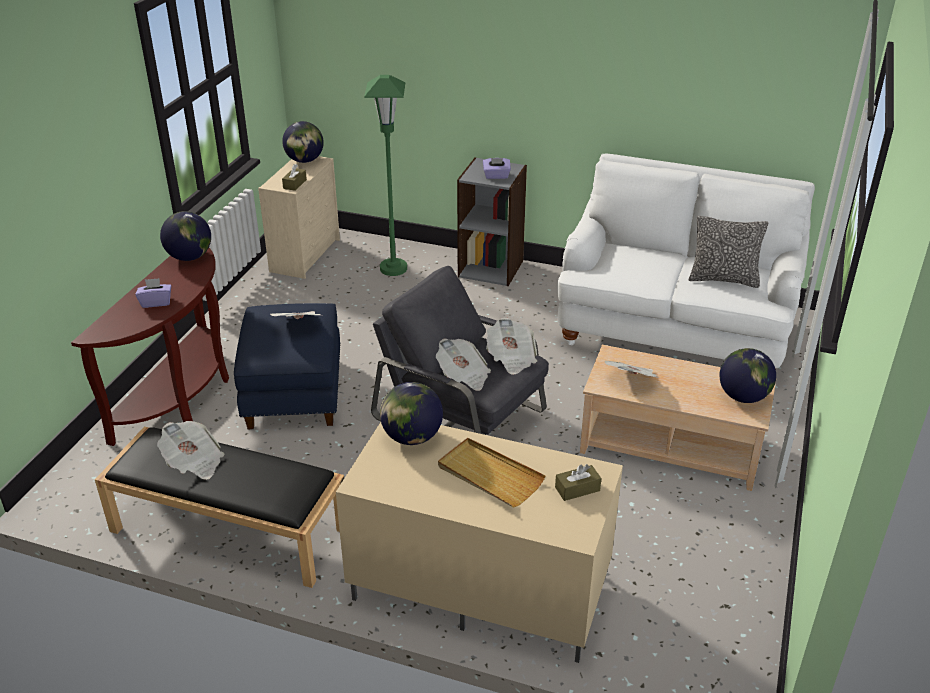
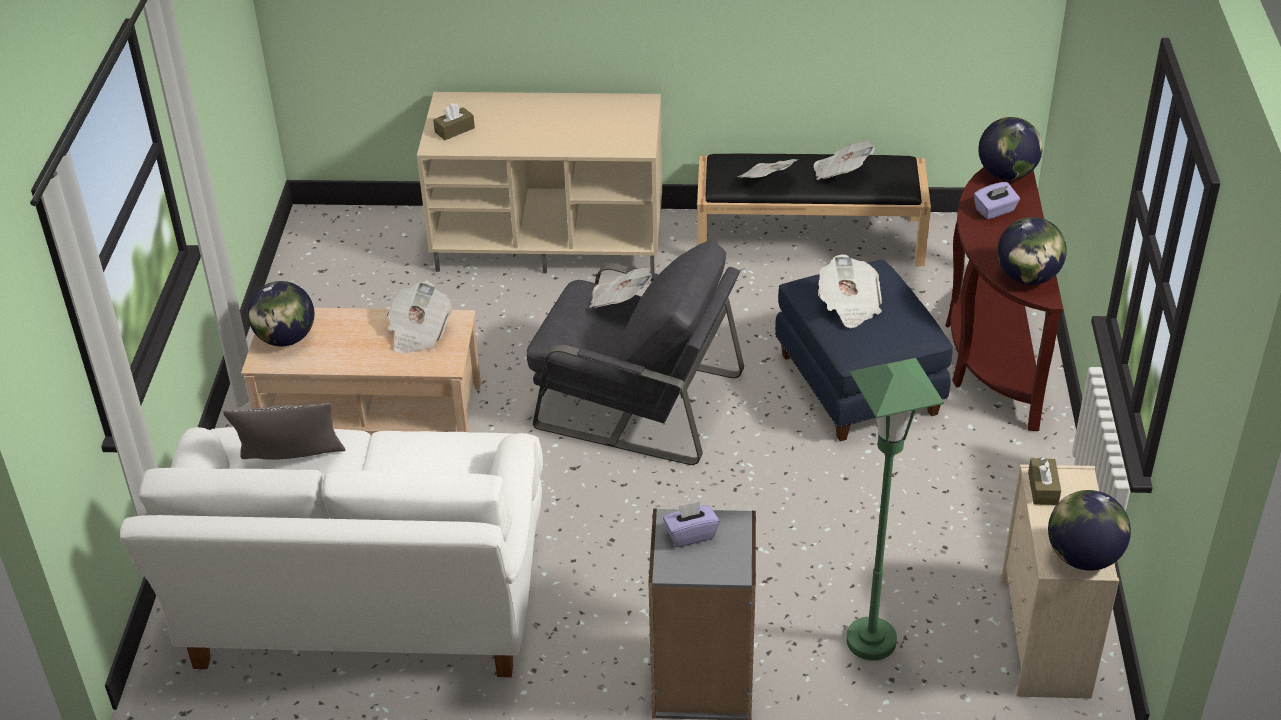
camera: 165 degrees right, 5 degrees up
globe [380,382,443,445] -> globe moved to [978,117,1043,180]
beige tray [438,438,546,507] -> none
newspaper [486,317,537,375] -> newspaper moved to [737,159,797,178]

